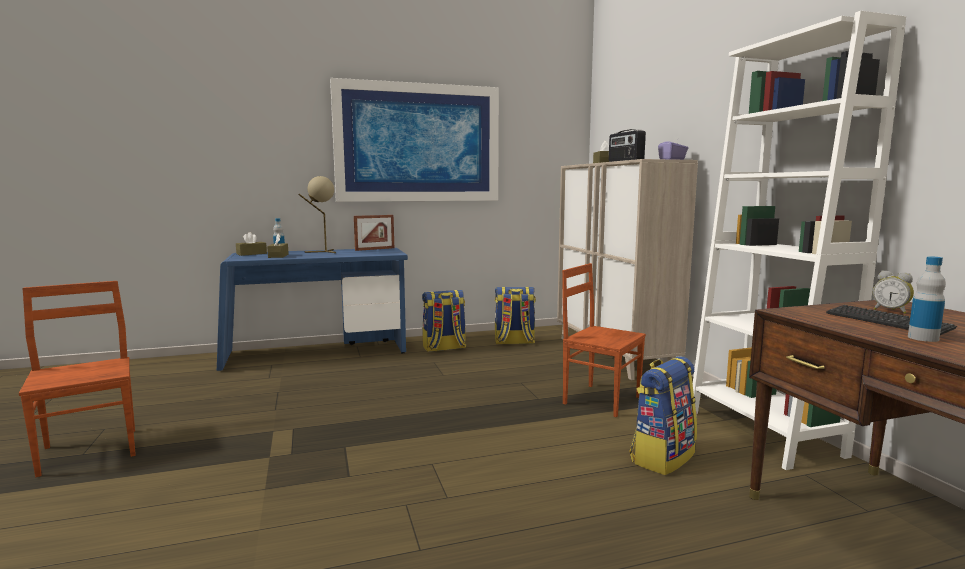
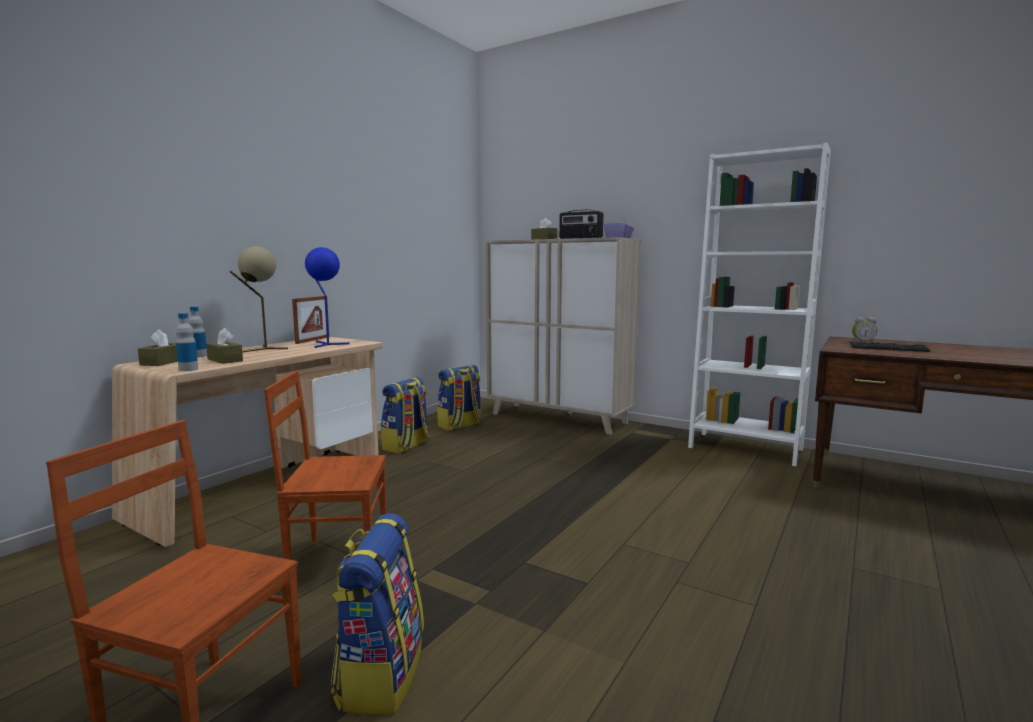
camera: 40 degrees left, 0 degrees up
blue desk [217,248,408,371] -> beige desk [112,337,382,547]
picture [330,78,499,202] -> none
brown chair [562,263,646,417] -> brown chair moved to [264,370,386,560]
backpack [630,356,697,475] -> backpack moved to [331,513,424,714]
bottle [908,256,946,342] -> bottle moved to [176,313,198,371]
none -> blue table lamp [305,247,350,348]

